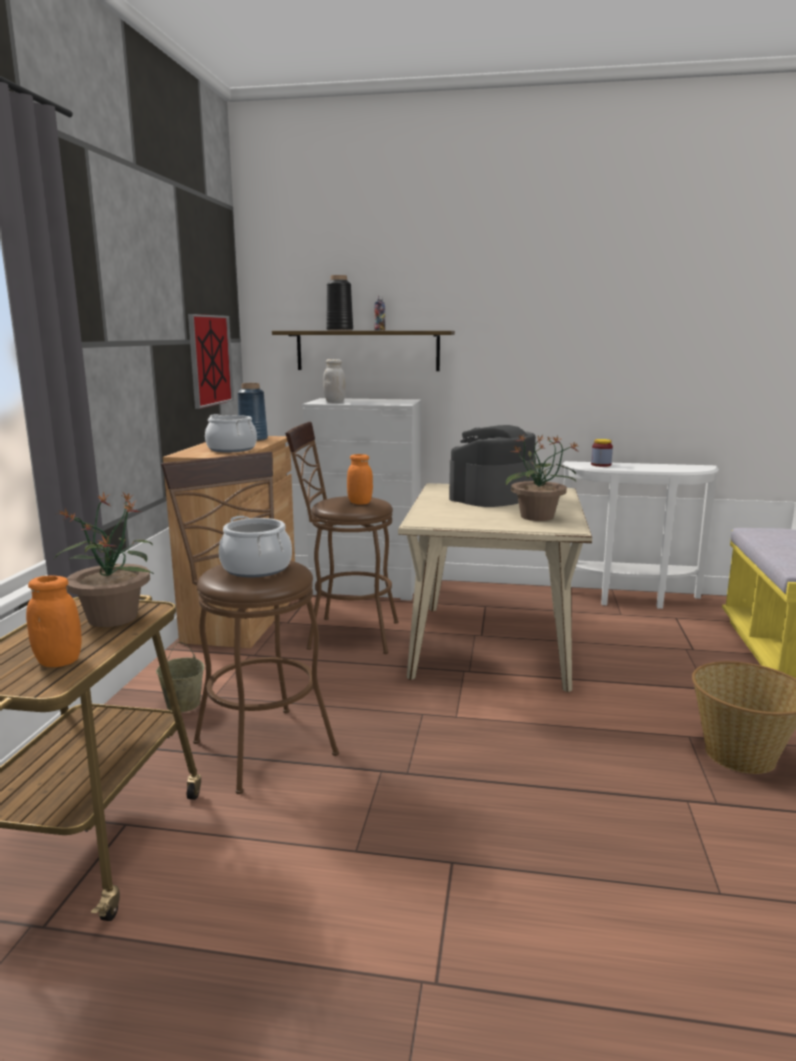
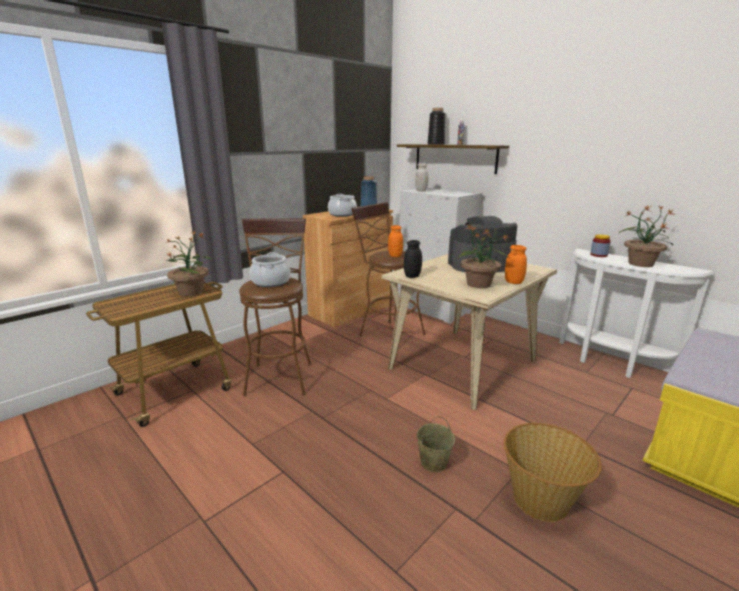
camera: 35 degrees right, 5 degrees up
orange jar [26,575,82,667] -> orange jar moved to [505,245,527,284]
beige bucket [156,642,204,712] -> beige bucket moved to [417,416,455,472]
picture [188,314,234,409] -> none
none -> black jar [404,240,422,278]
none -> potted plant [619,205,677,267]

